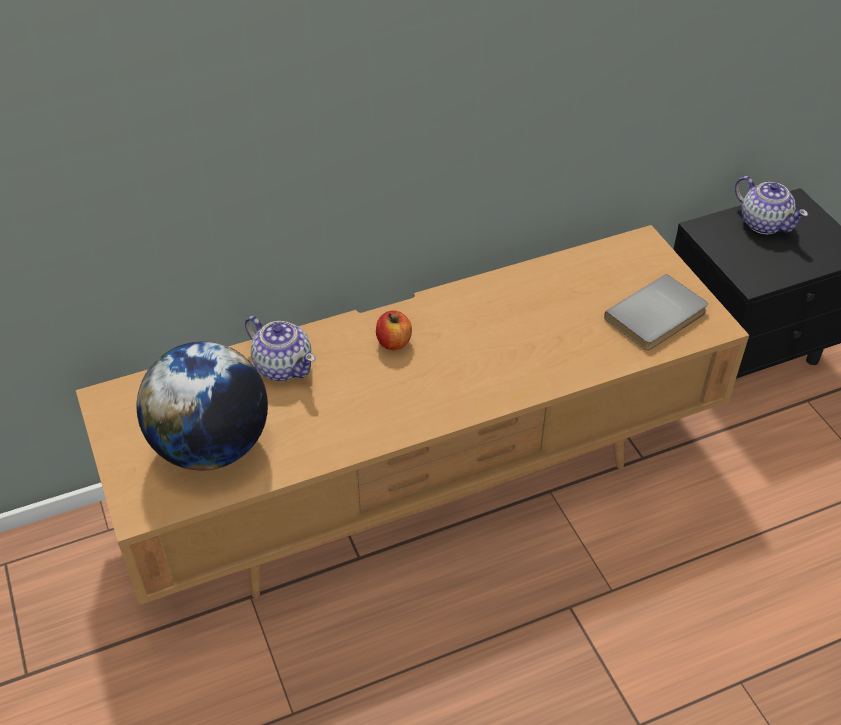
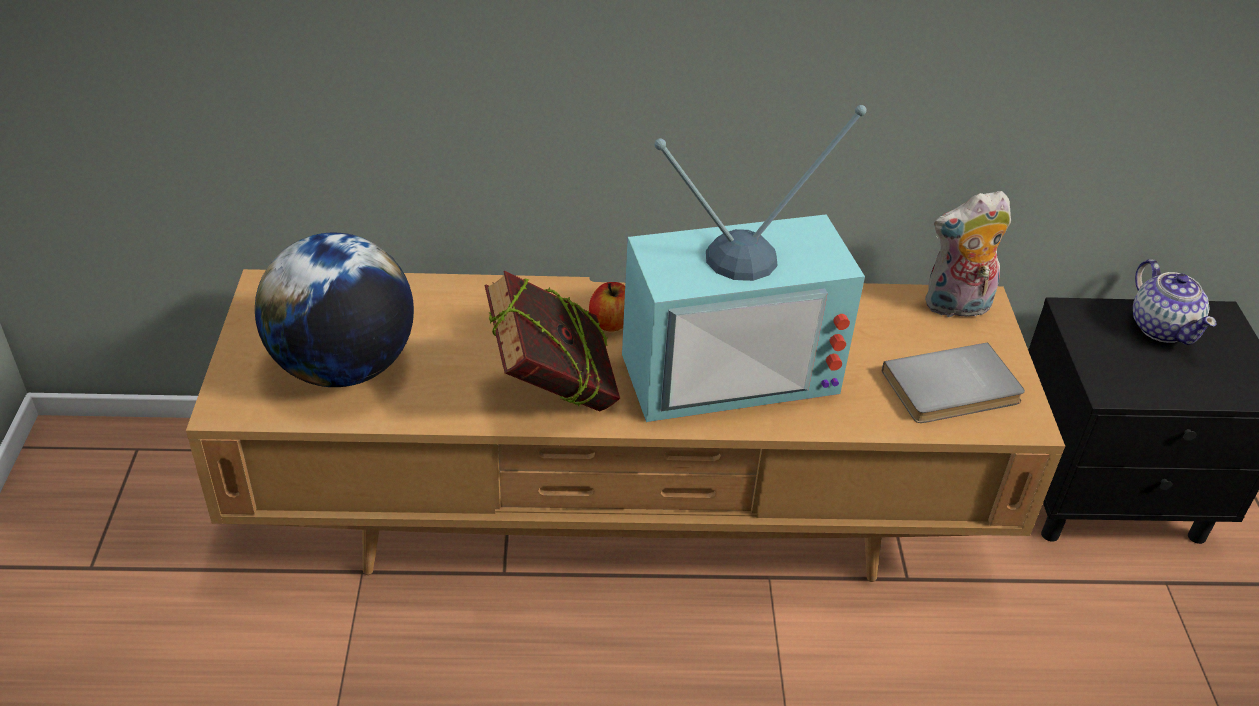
camera: 20 degrees right, 5 degrees down
teapot [245,316,316,381] -> none
none -> book [485,271,620,412]
none -> television [622,105,867,422]
none -> plush toy [925,191,1011,321]

